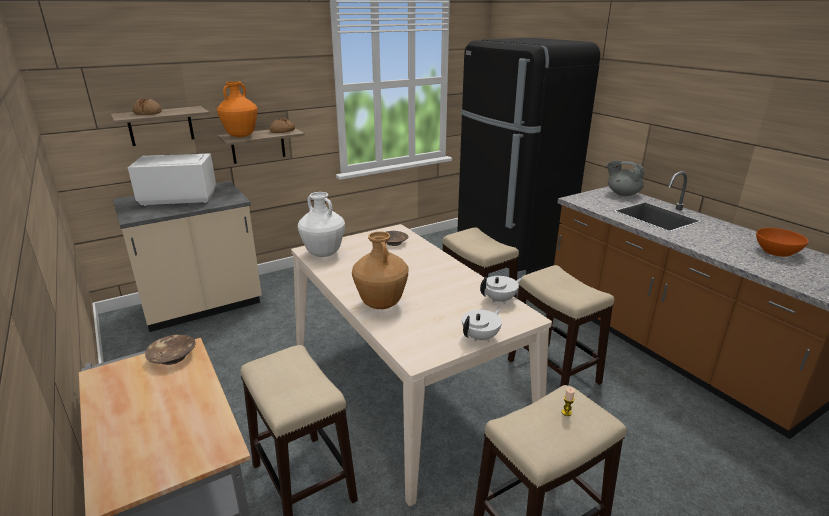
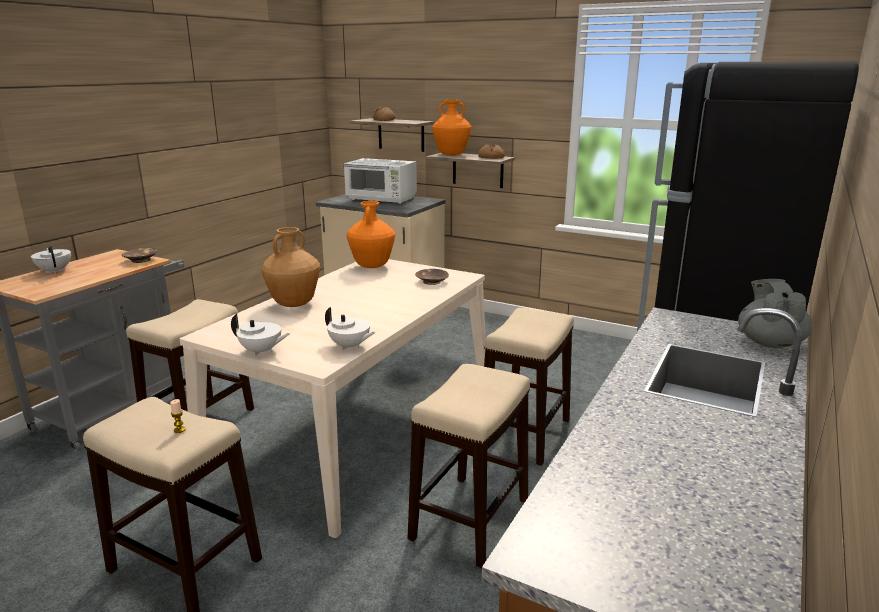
camera: 60 degrees right, 5 degrees down
white microwave [128,153,216,206] -> white microwave turned 150 degrees clockwise [343,158,417,204]
white vase [298,192,345,257] -> orange vase [347,201,395,268]
orange bowl [756,228,808,257] -> none
none -> white teapot [31,246,71,274]

